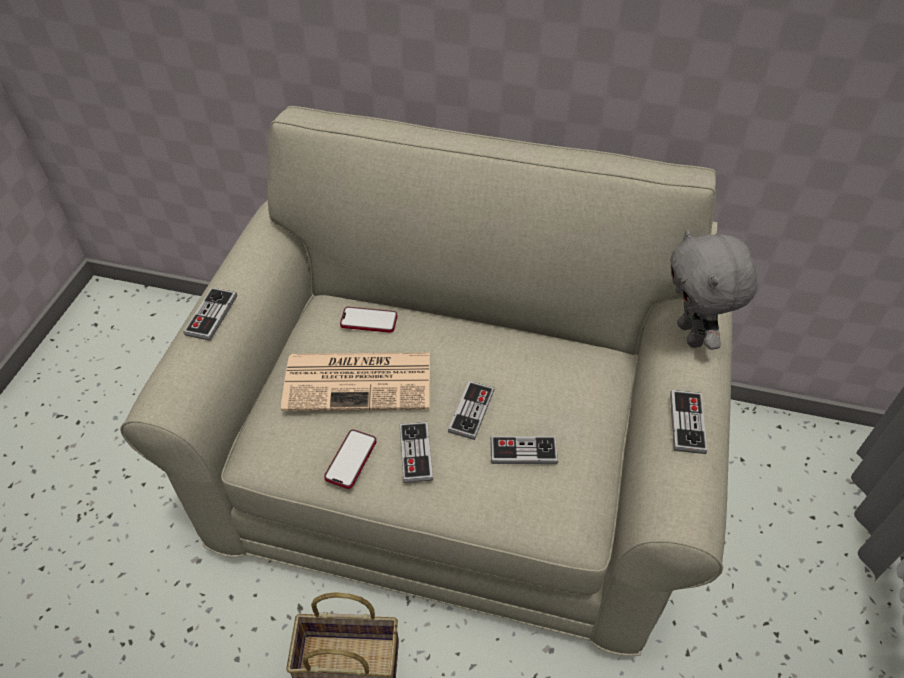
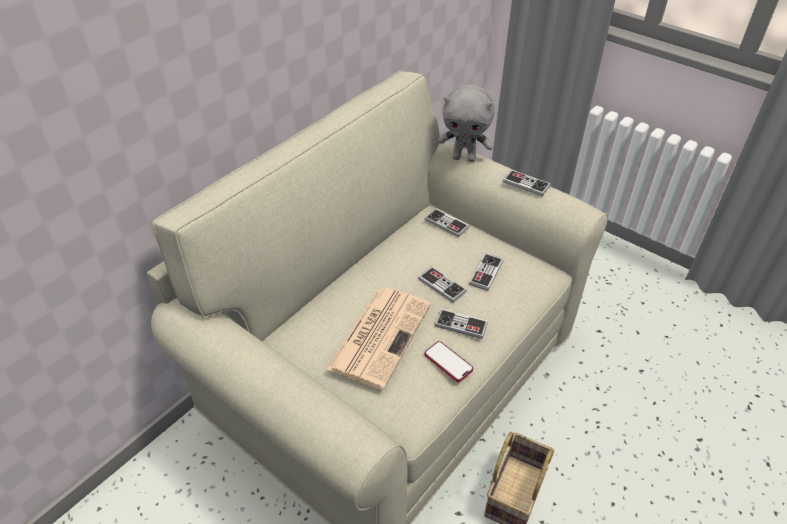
camera: 65 degrees left, 5 degrees down
game controller [184,287,237,341] -> game controller moved to [425,208,469,238]
phone [340,307,397,333] -> none

